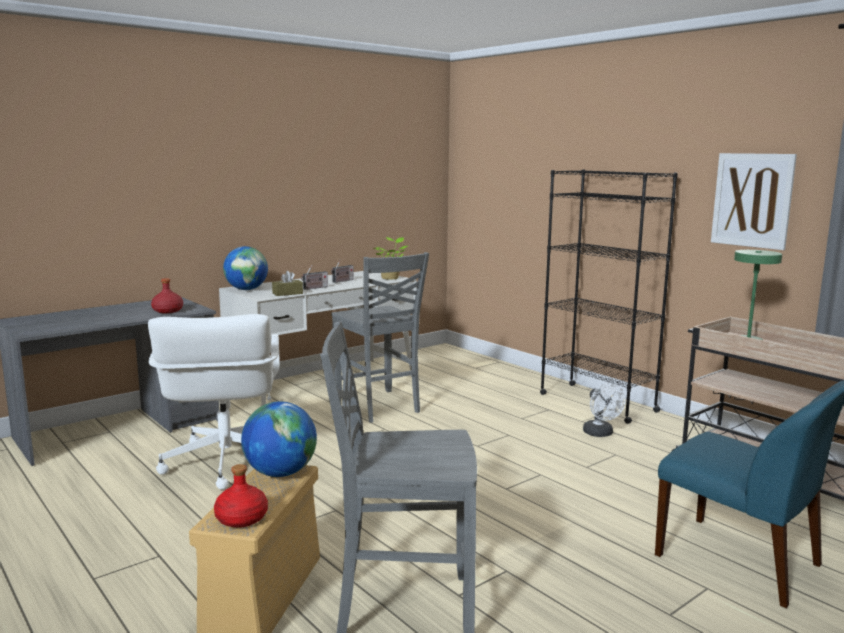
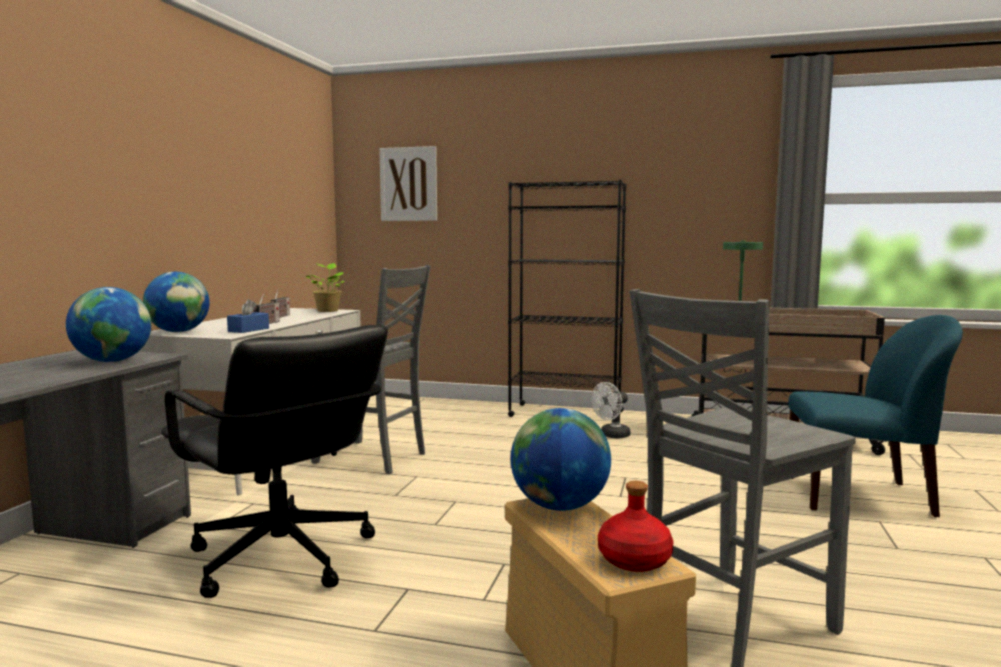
camera: 35 degrees left, 5 degrees down
white office chair [148,314,280,490] -> black office chair [161,325,388,598]
red bottle [151,278,183,313] -> globe [66,287,151,362]
brown tissue box [272,271,303,296] -> blue tissue box [227,299,269,333]
white fan [583,383,626,437] -> white fan turned 105 degrees clockwise [591,382,631,439]
picture [711,153,797,250] -> picture moved to [379,146,437,221]

